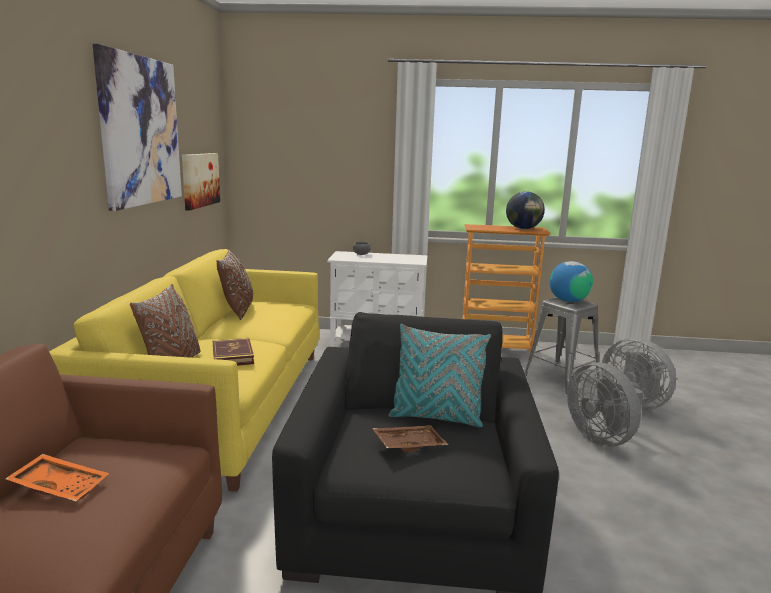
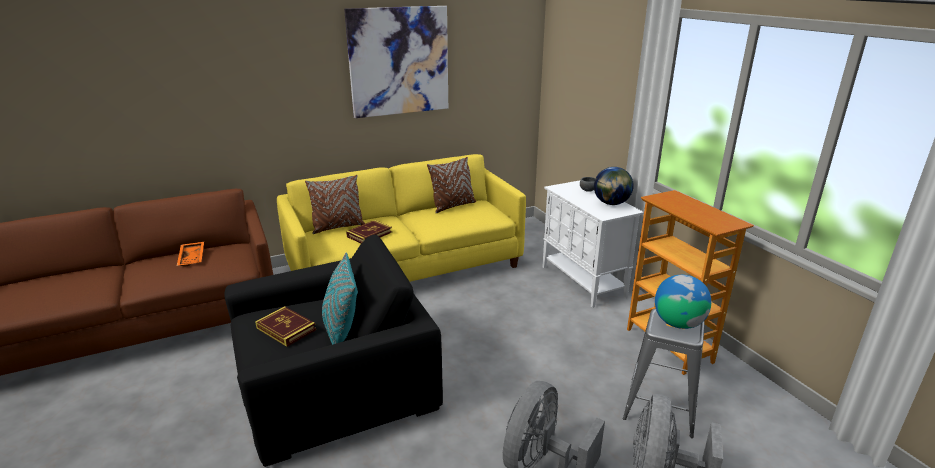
camera: 60 degrees right, 10 degrees up
picture [182,153,220,211] -> none
brown tray [372,425,449,452] -> book [255,306,316,347]
globe [506,191,545,229] -> globe moved to [594,167,634,205]

